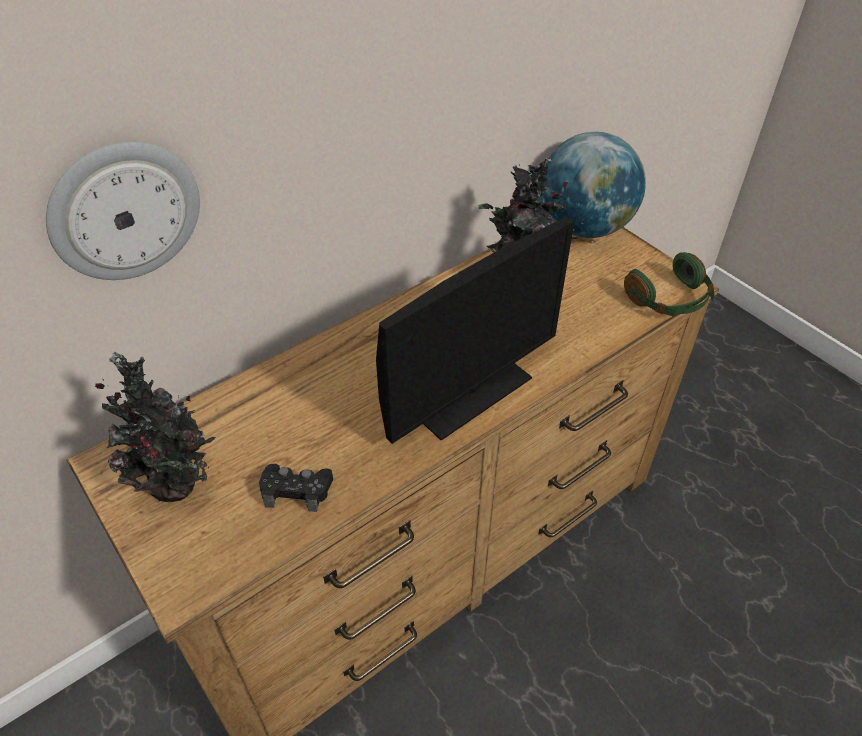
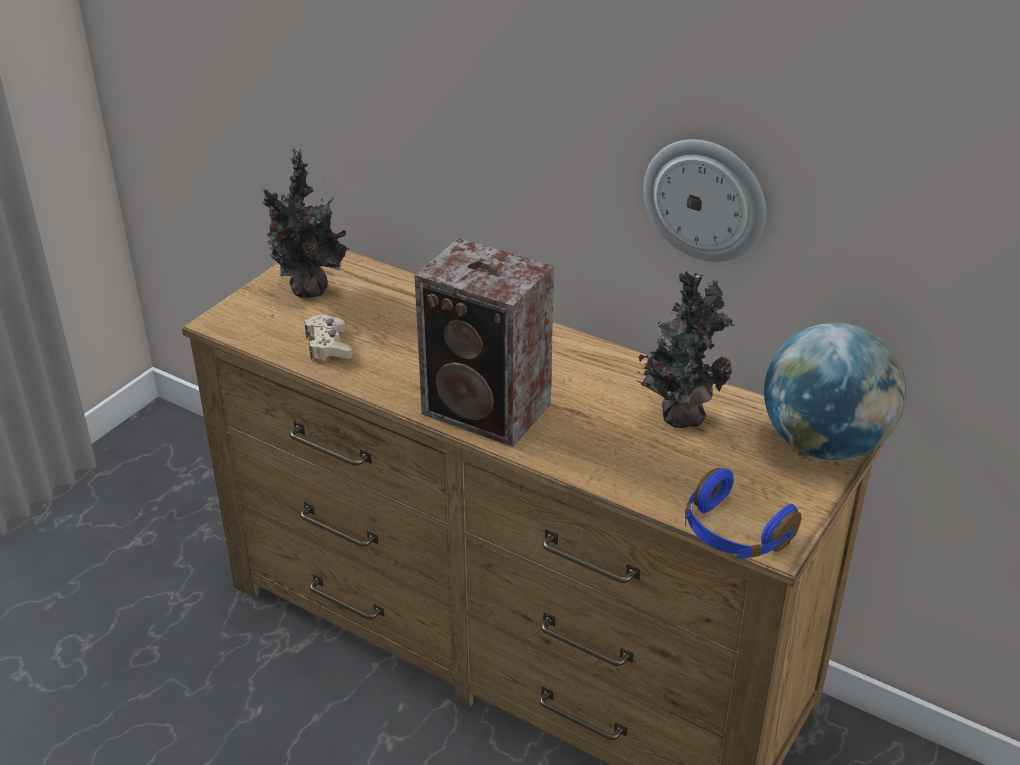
camera: 70 degrees right, 10 degrees down
wall clock [46,142,200,280] -> wall clock moved to [643,139,766,262]
black game controller [259,464,333,512] -> beige game controller [304,315,352,360]
monitor [376,217,574,444] -> speaker [415,238,554,447]
green headphones [624,252,715,316] -> blue headphones [685,468,801,559]

